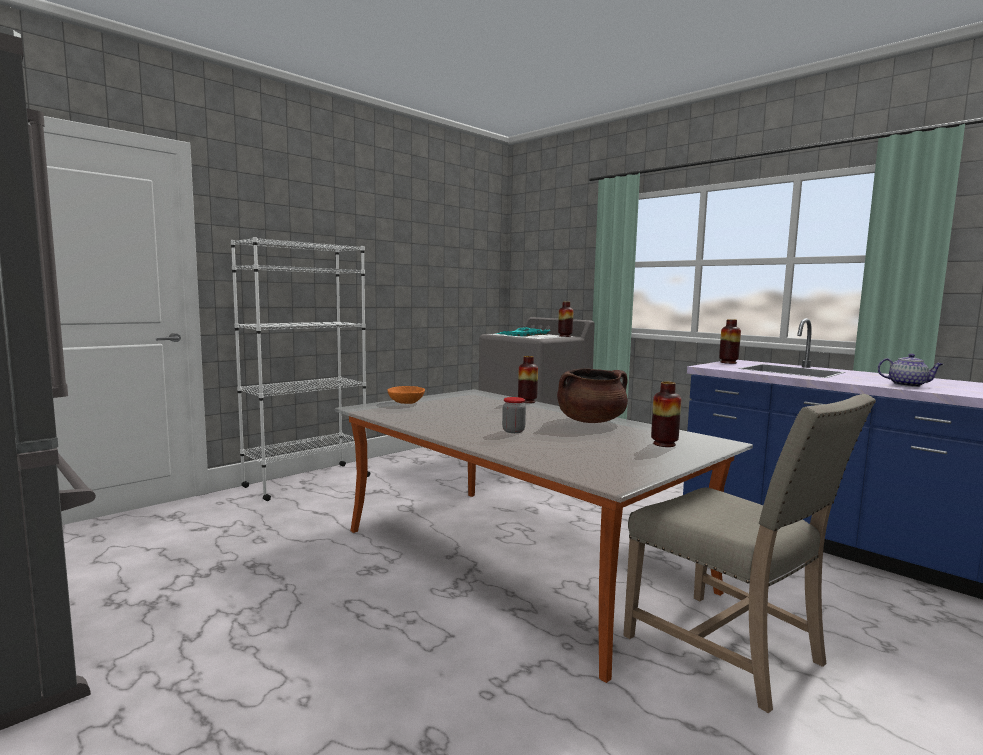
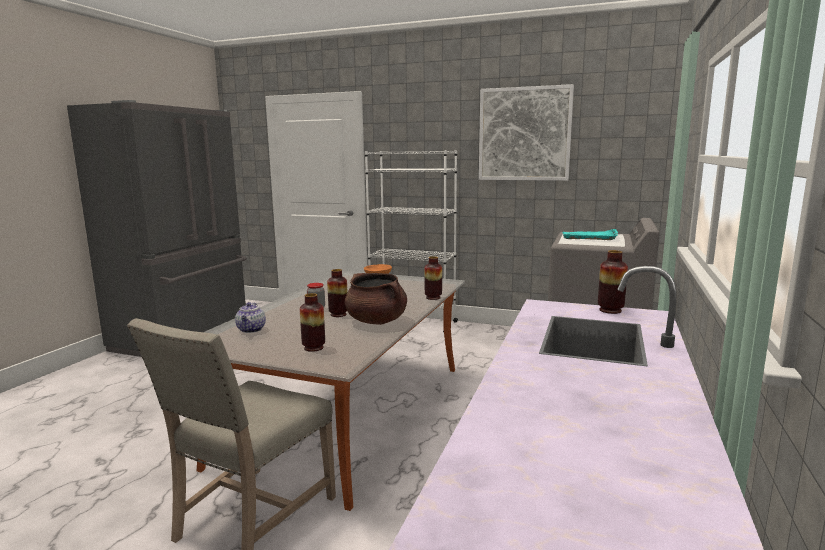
camera: 65 degrees right, 5 degrees up
vase [558,302,573,337] -> vase moved to [327,269,348,317]
teapot [877,354,943,387] -> teapot moved to [235,302,266,333]
none -> picture [479,84,574,181]

